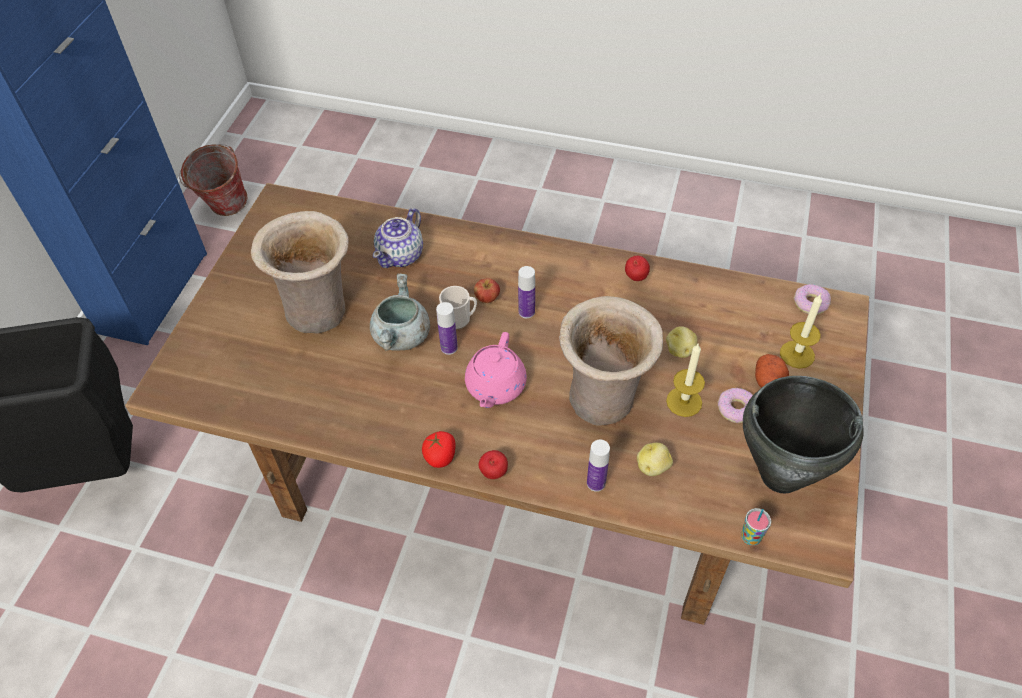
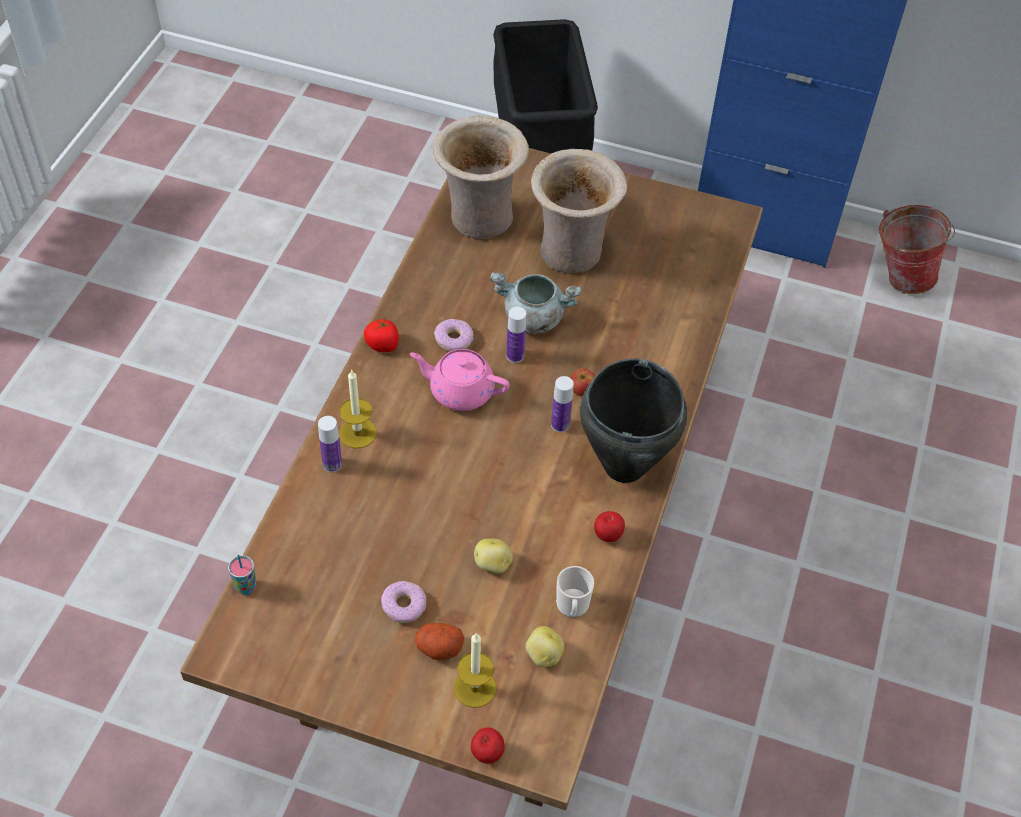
camera: 90 degrees right, 0 degrees up
teapot [373,208,423,268] -> none
mug [439,286,477,330] -> mug moved to [556,566,594,617]
apple [479,450,508,479] -> apple moved to [471,727,505,764]
beige vase [559,296,663,425] -> beige vase moved to [433,116,529,239]
potato [637,443,673,476] -> potato moved to [526,626,564,667]
candle [666,344,705,417] -> candle moved to [339,369,376,448]
black cooking pot [743,376,864,494] -> black cooking pot moved to [580,359,687,483]
donut [794,284,831,315] -> donut moved to [434,319,473,351]

